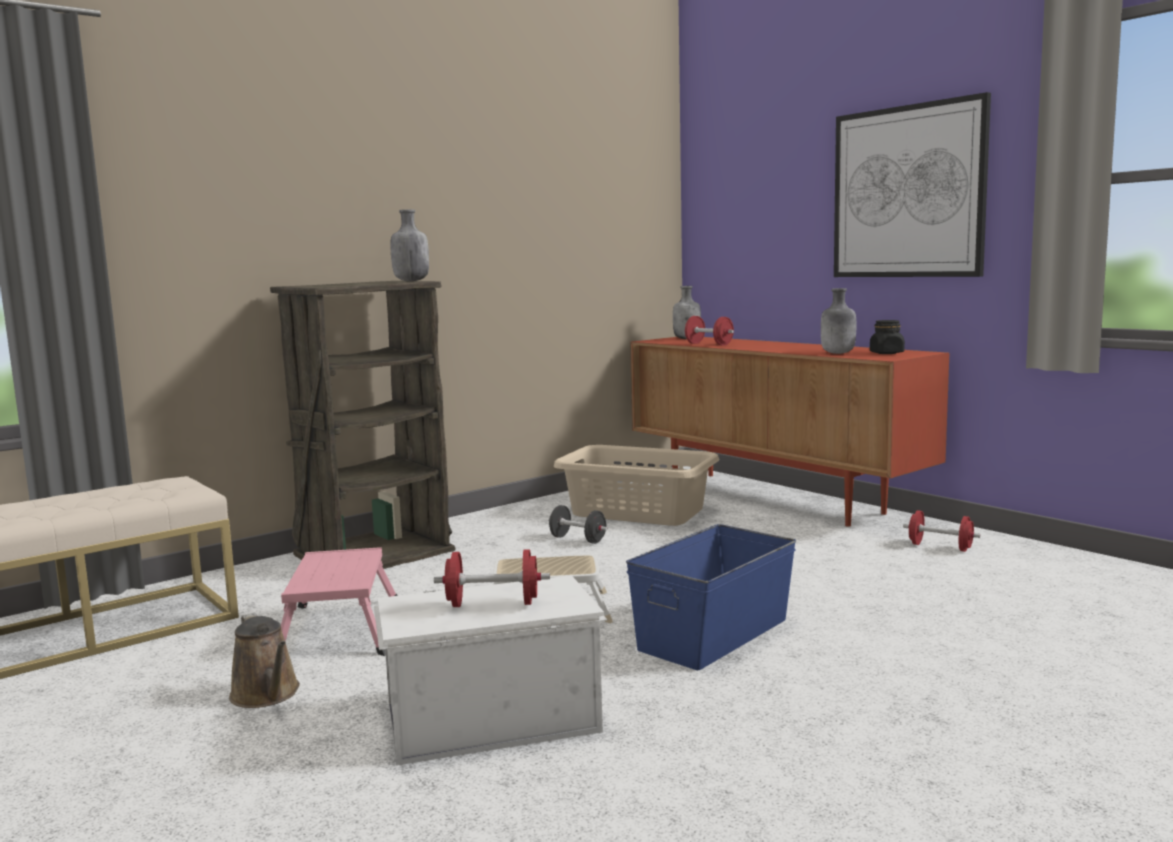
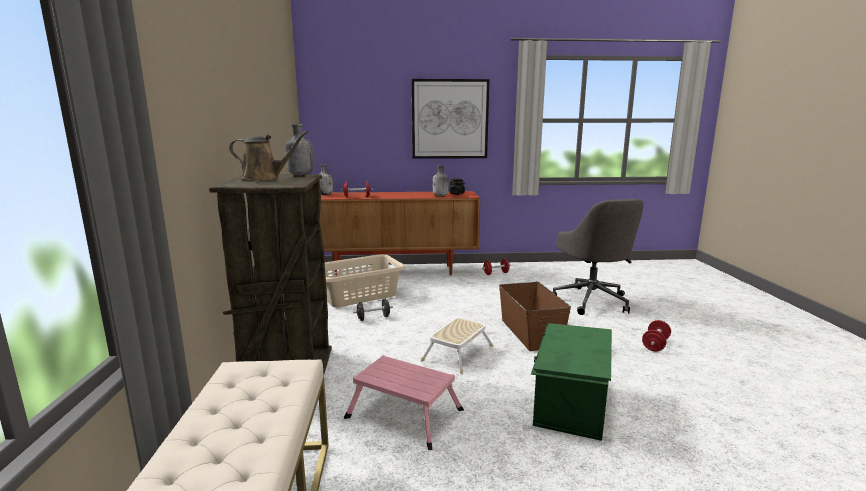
camera: 55 degrees left, 5 degrees up
brown watering can [229,613,300,708] -> brown watering can moved to [229,131,308,181]
white storage box [374,575,608,766] -> green storage box [531,323,612,441]
red dumbbell [434,549,550,607] -> red dumbbell moved to [642,320,671,352]
blue storage box [626,524,796,670] -> brown storage box [499,282,571,351]
none -> grey office chair [553,199,644,315]

